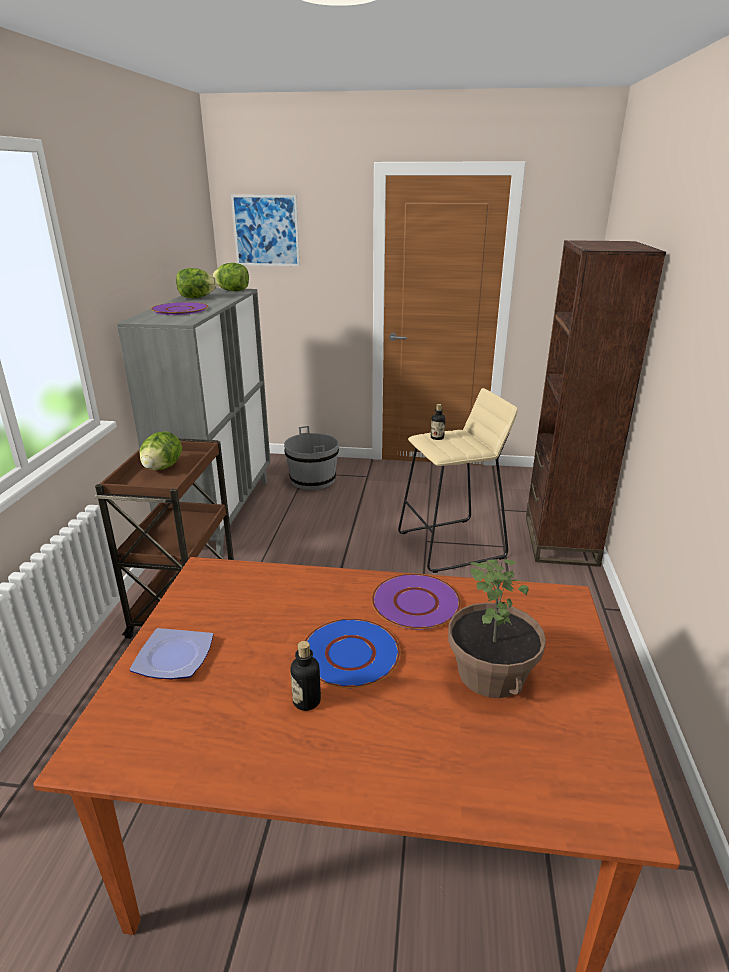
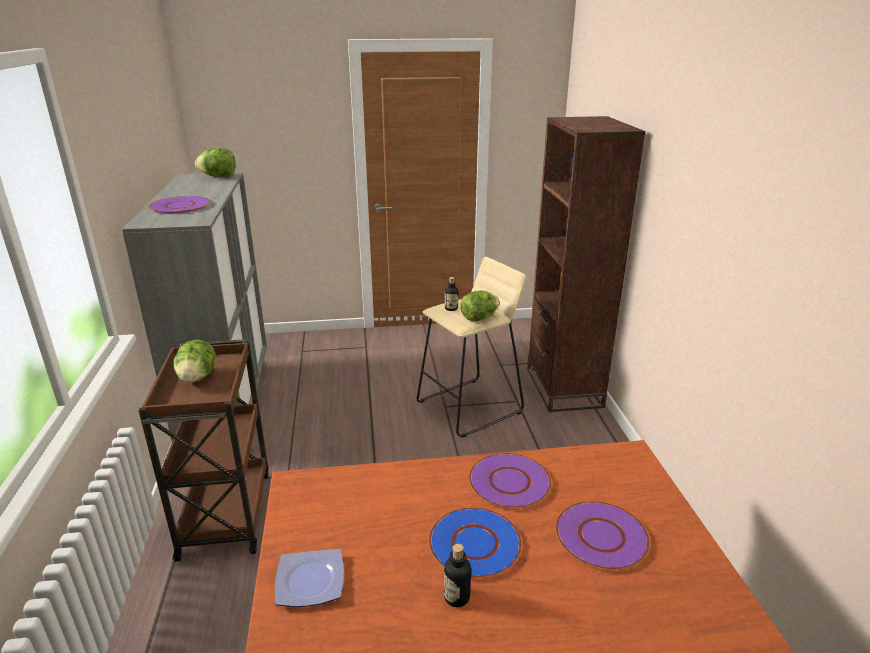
camera: 15 degrees left, 0 degrees up
lettuce [176,268,217,298] -> lettuce moved to [460,291,500,321]
picture [231,195,300,266] -> none
grey bucket [284,426,339,490] -> none
potted plant [448,559,546,698] -> purple plate [555,501,650,570]

